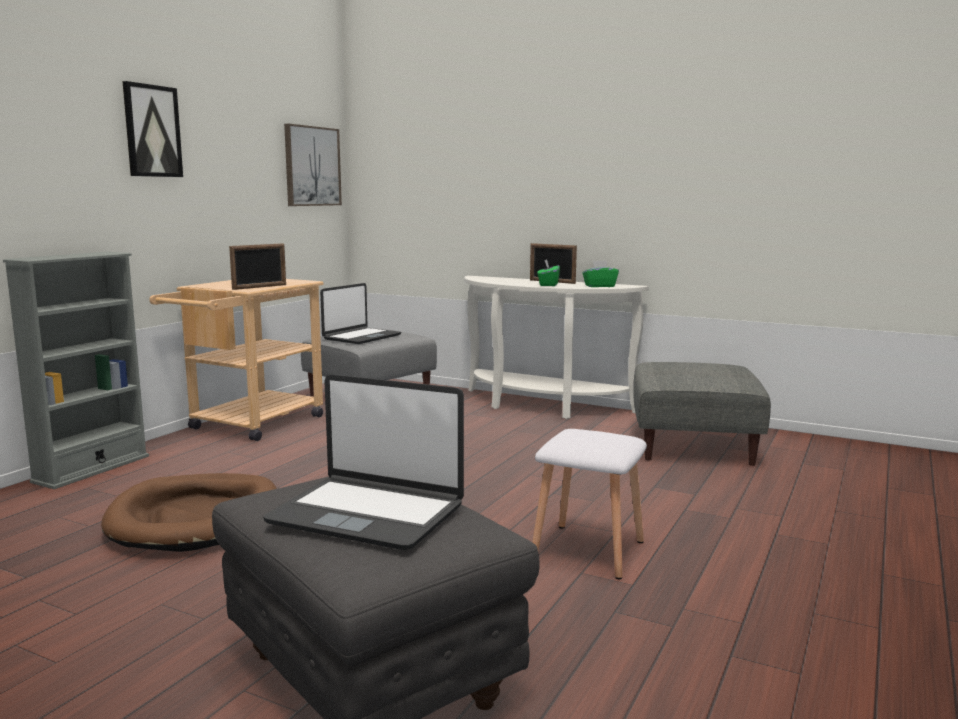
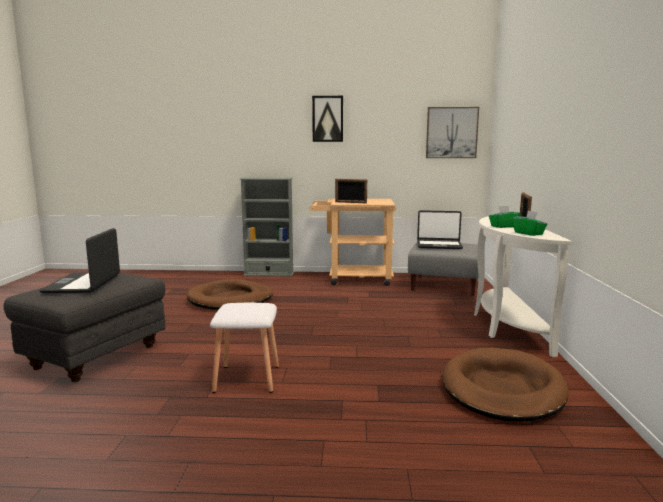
camera: 65 degrees right, 0 degrees up
grey ottoman [633,362,771,466] -> brown dog bed [442,348,569,422]

